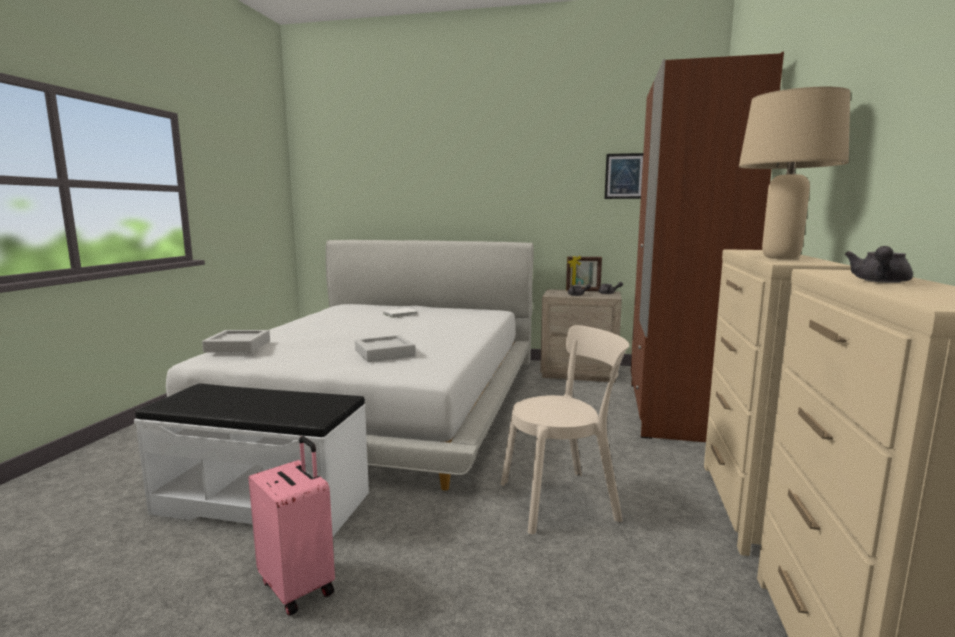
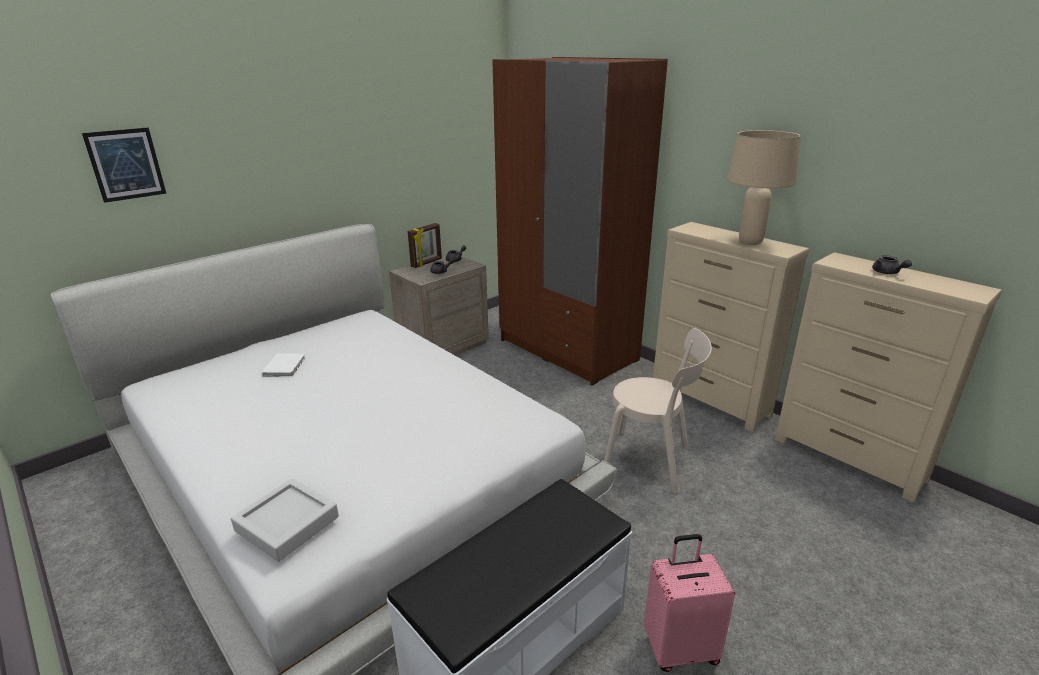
camera: 55 degrees left, 15 degrees up
grey tray [355,335,416,362] -> none
beige chair [501,325,629,534] -> beige chair turned 90 degrees clockwise [604,328,712,494]
picture [605,153,643,199] -> picture moved to [82,128,166,203]

